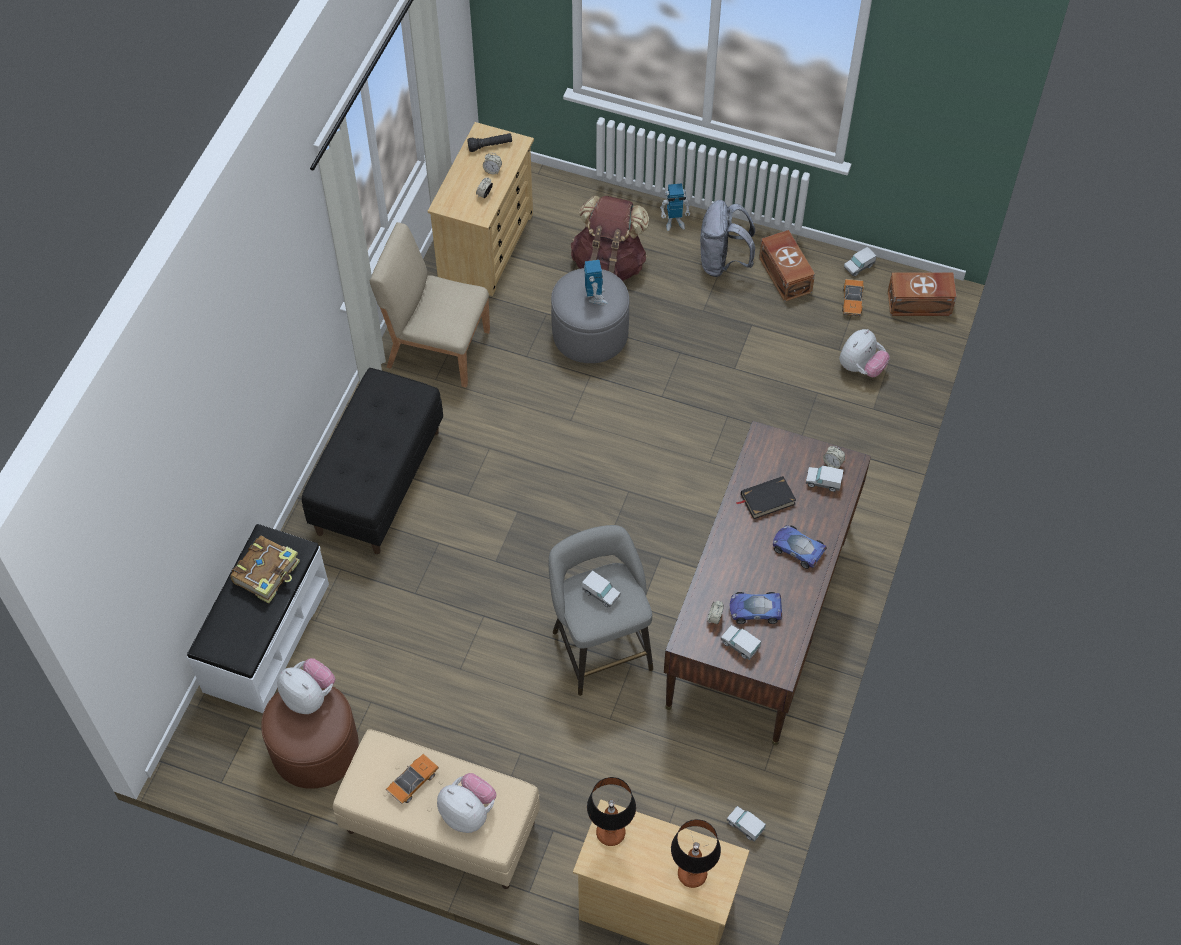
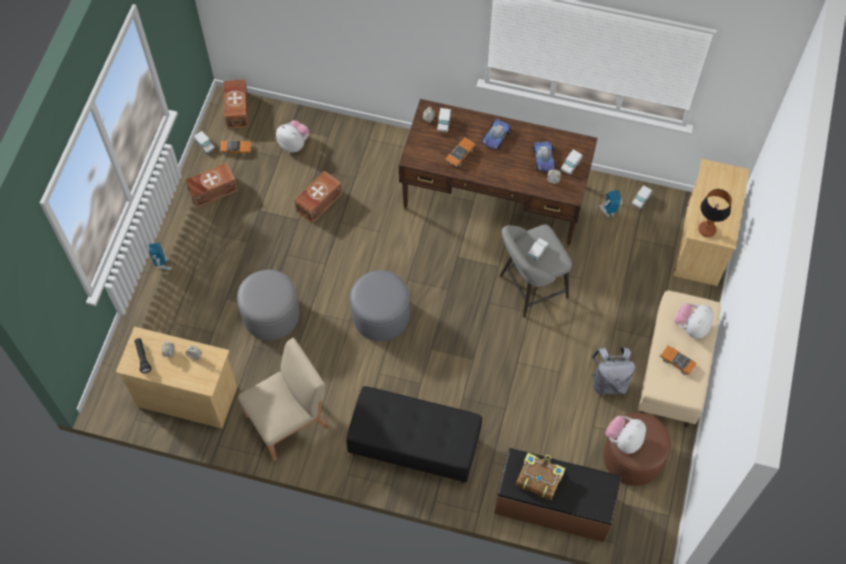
camera: 95 degrees left, 5 degrees up
white bench [187,524,329,713] -> brown bench [494,448,621,542]
beige chair [370,222,490,388] -> beige chair turned 135 degrees counterclockwise [238,338,330,461]
brown backpack [571,196,649,281] -> none
toy robot [584,260,608,305] -> toy robot moved to [599,190,623,217]
table lamp [671,819,721,888] -> none
grey backpack [700,200,755,277] -> grey backpack moved to [590,347,635,395]
black book [736,476,796,519] -> toy car [445,138,476,167]
none -> brown storage box [294,171,342,224]
none -> grey ottoman [350,270,410,341]

